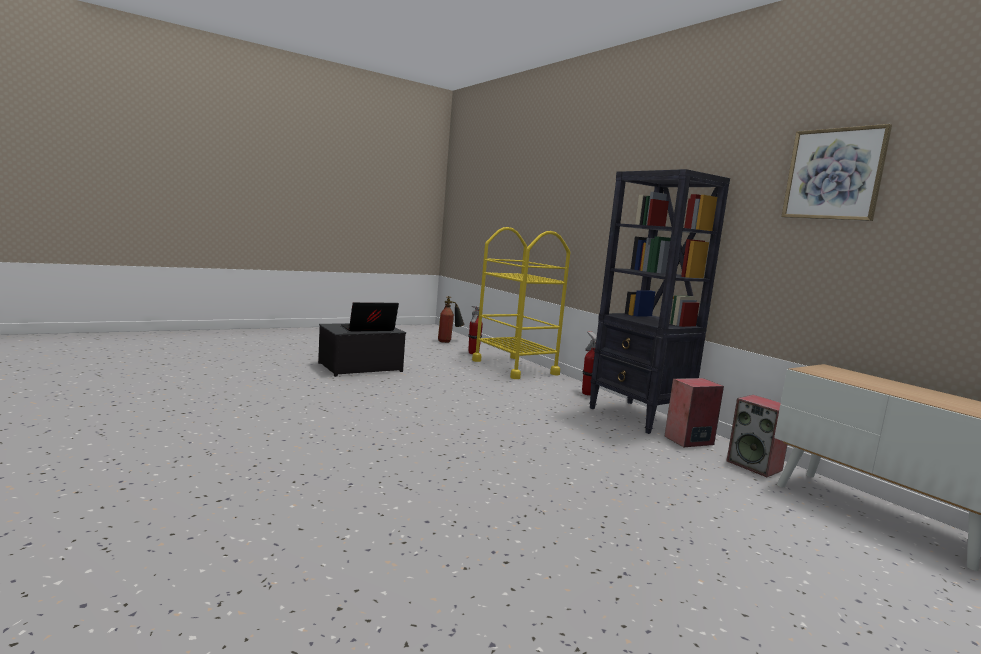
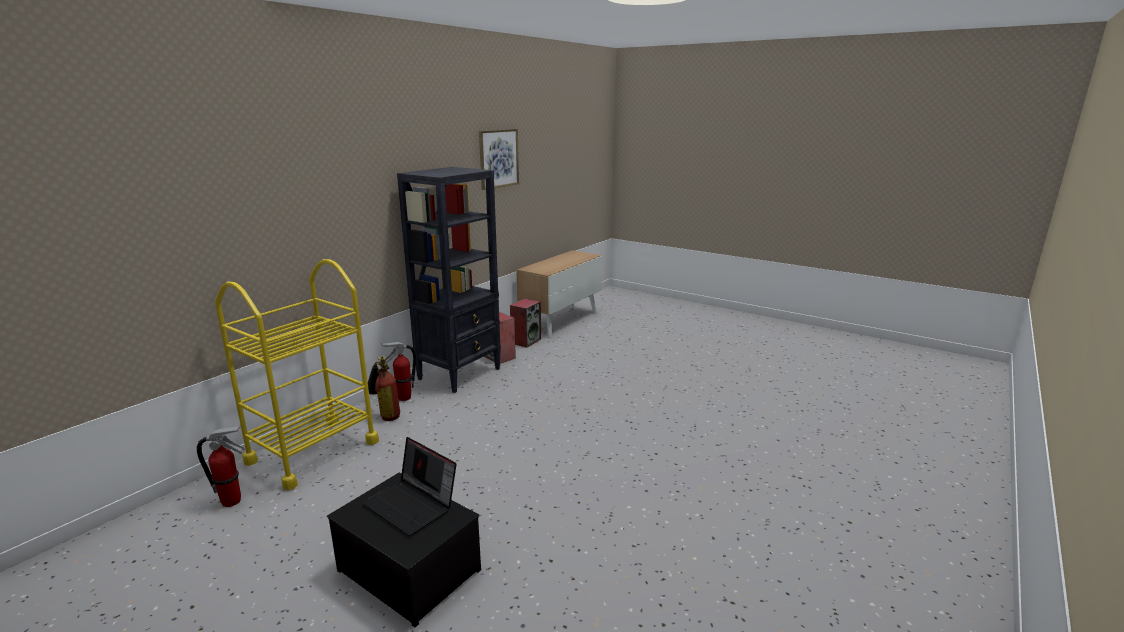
camera: 110 degrees left, 10 degrees up
fire extinguisher [438,296,464,343] -> fire extinguisher moved to [368,356,400,421]

